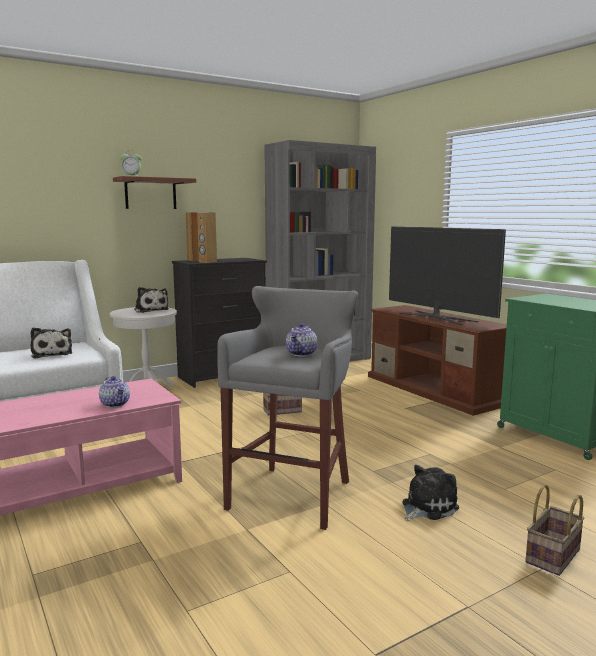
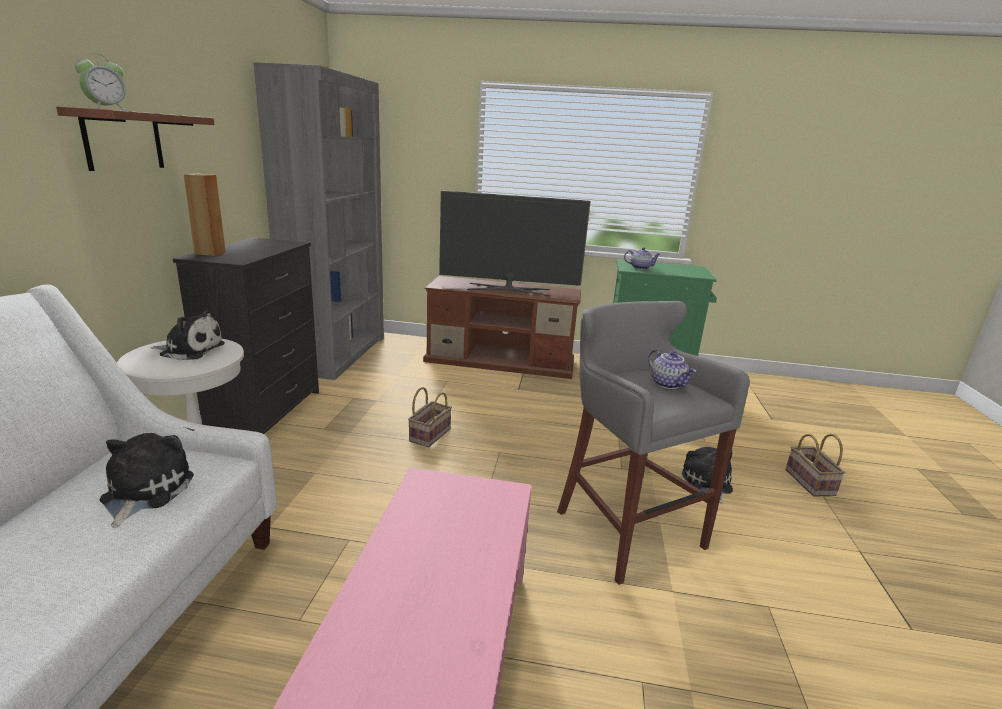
camera: 50 degrees left, 10 degrees up
plush toy [31,327,72,358] -> plush toy turned 105 degrees counterclockwise [100,433,194,528]
teapot [99,376,130,408] -> teapot moved to [624,247,661,270]
brown speaker [197,213,217,263] -> none

